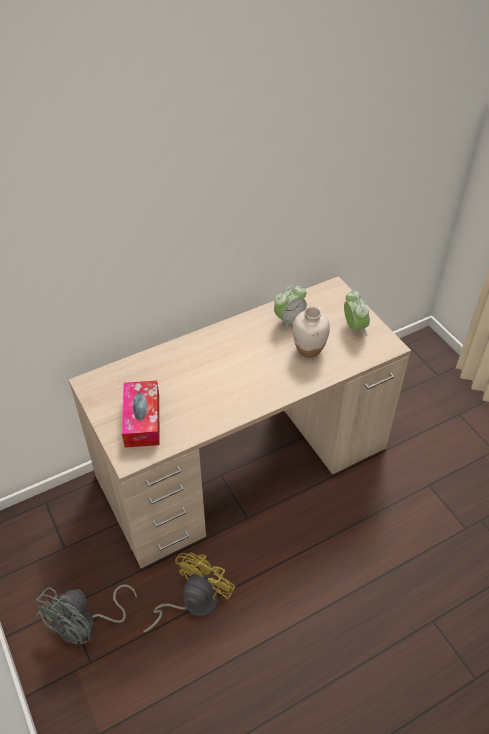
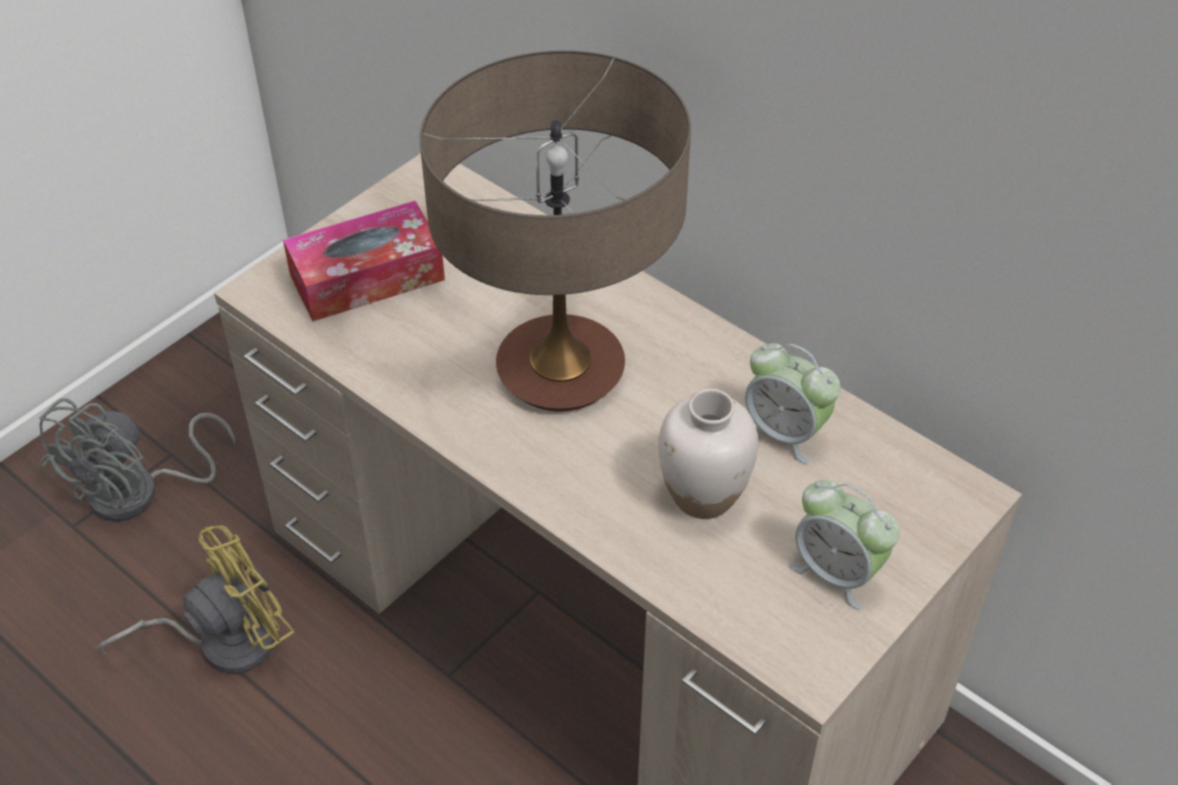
camera: 70 degrees right, 0 degrees up
grey fan [35,584,137,644] -> grey fan turned 75 degrees counterclockwise [39,399,235,521]
yellow fan [143,553,235,633] -> yellow fan turned 45 degrees counterclockwise [97,526,295,673]
alarm clock [344,291,370,336] -> alarm clock turned 75 degrees clockwise [789,480,900,610]
none -> table lamp [420,50,691,411]

